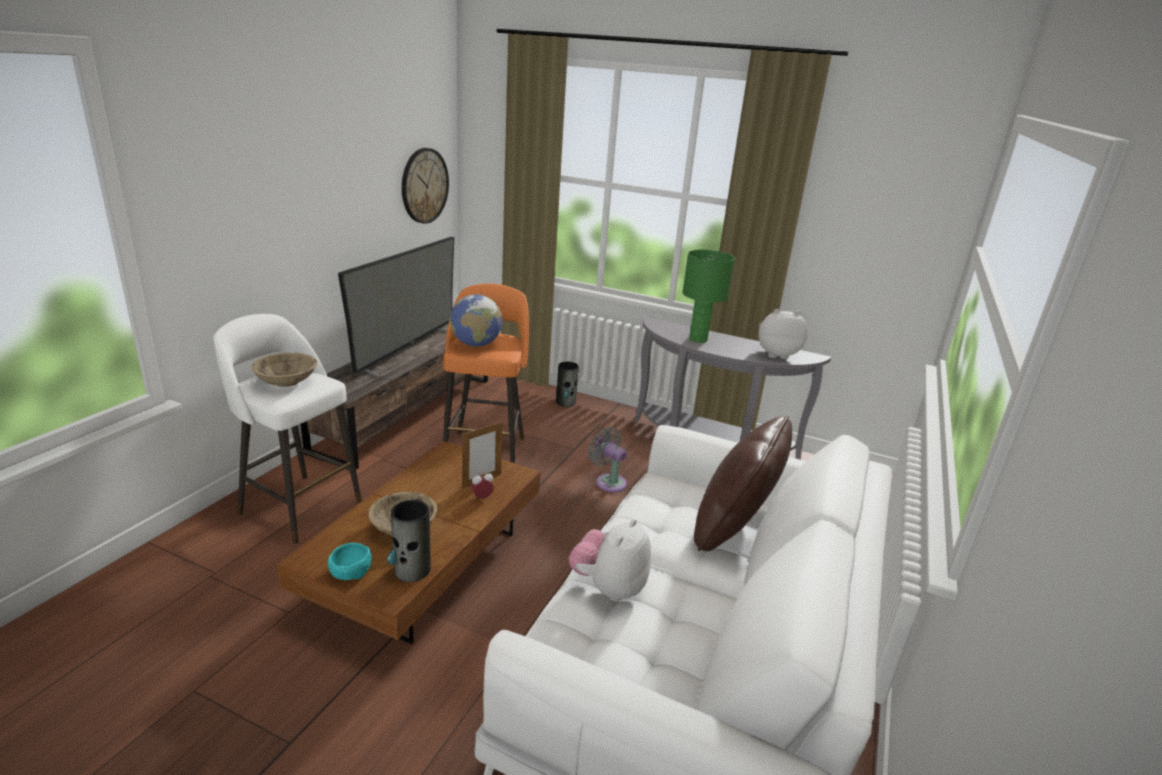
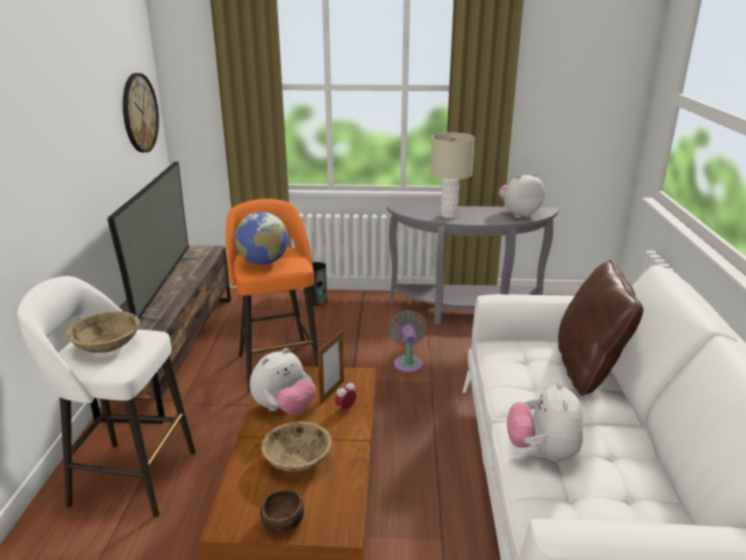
camera: 20 degrees left, 0 degrees up
turquoise bowl [328,543,372,580] -> brown bowl [260,490,304,533]
vase [387,500,431,582] -> none
grey fan [588,427,627,493] -> grey fan turned 60 degrees clockwise [388,310,427,373]
green table lamp [682,250,735,343] -> beige table lamp [430,133,475,218]
none -> plush toy [250,348,316,415]

